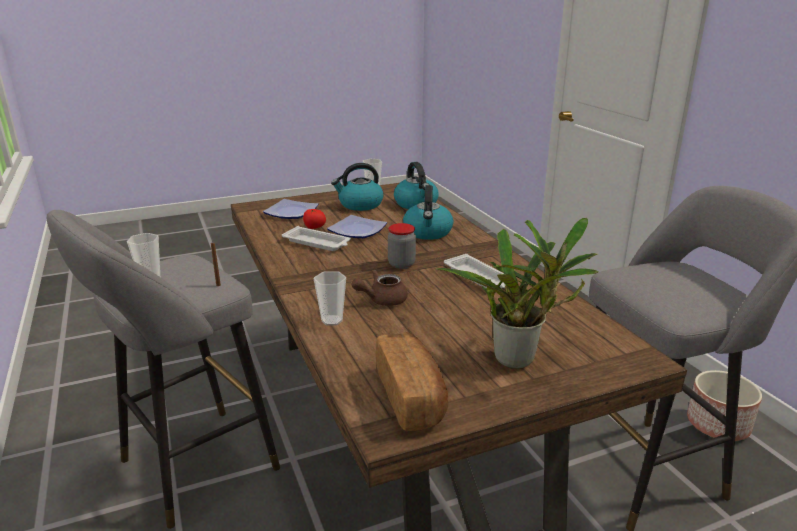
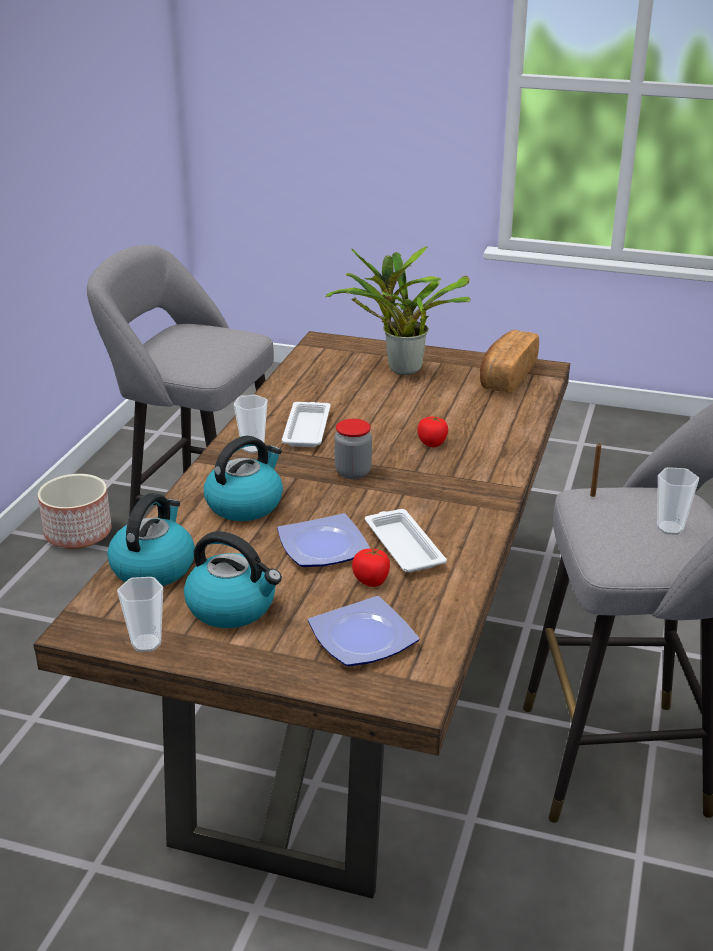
camera: 140 degrees left, 5 degrees up
cup [314,271,346,326] -> cup moved to [234,395,268,453]
brown teapot [352,270,408,306] -> tomato [418,415,448,447]

